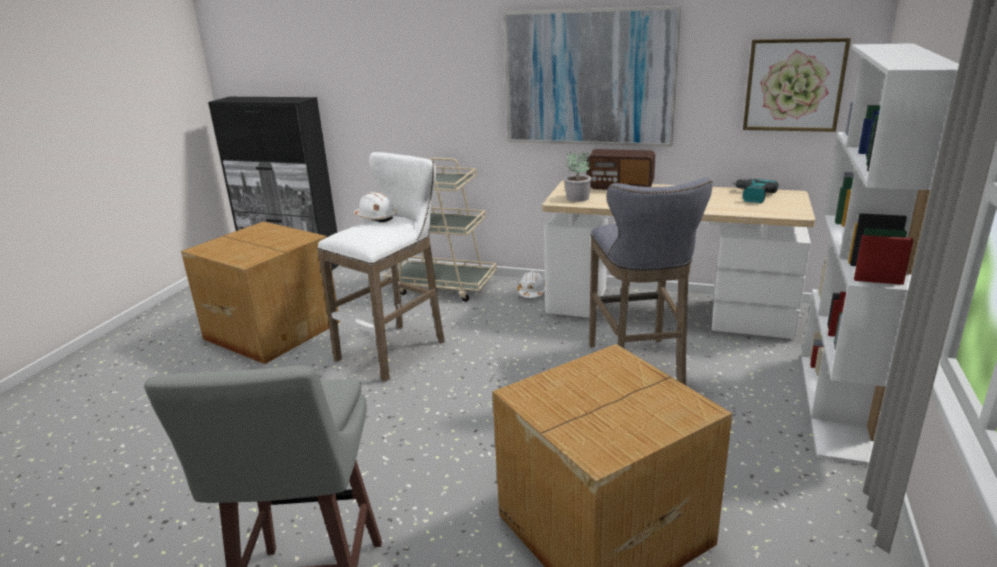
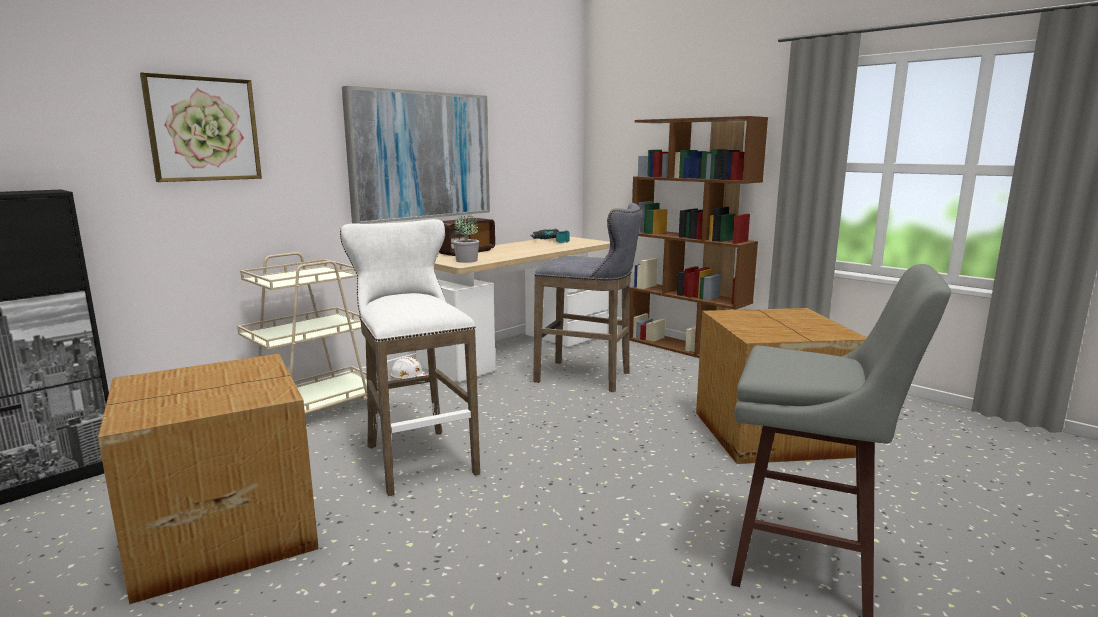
camera: 65 degrees left, 10 degrees down
white hard hat [354,192,396,222] -> none
picture [743,38,851,132] -> picture moved to [140,72,262,182]
white bookcase [801,43,959,466] -> brown bookcase [629,116,768,358]

